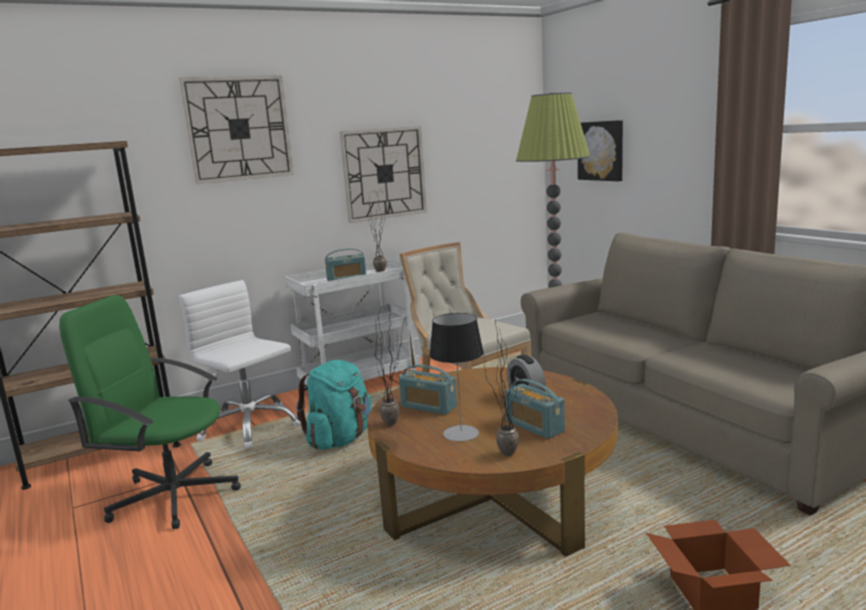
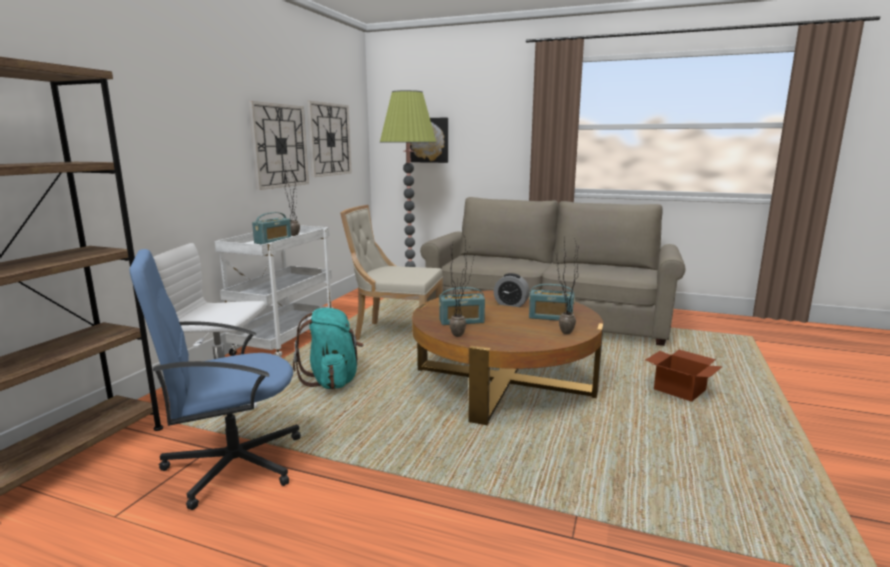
camera: 40 degrees left, 0 degrees up
green office chair [59,295,241,529] -> blue office chair [129,249,301,510]
wall clock [179,75,294,184] -> wall clock moved to [307,101,352,177]
table lamp [429,313,484,441] -> none

